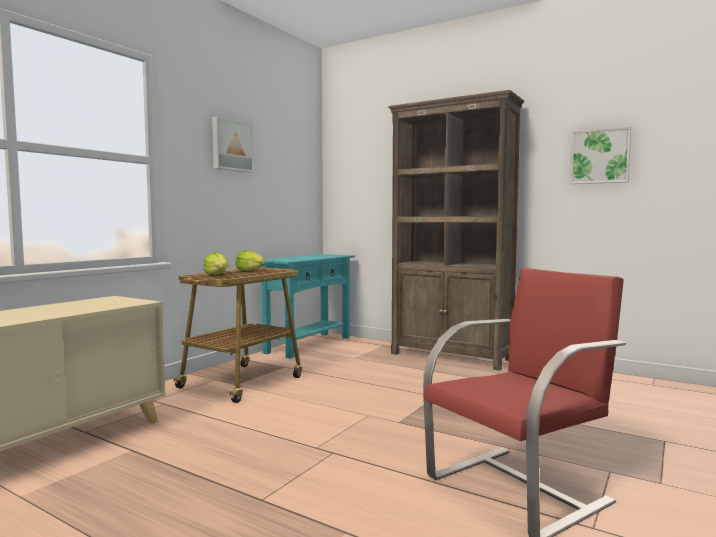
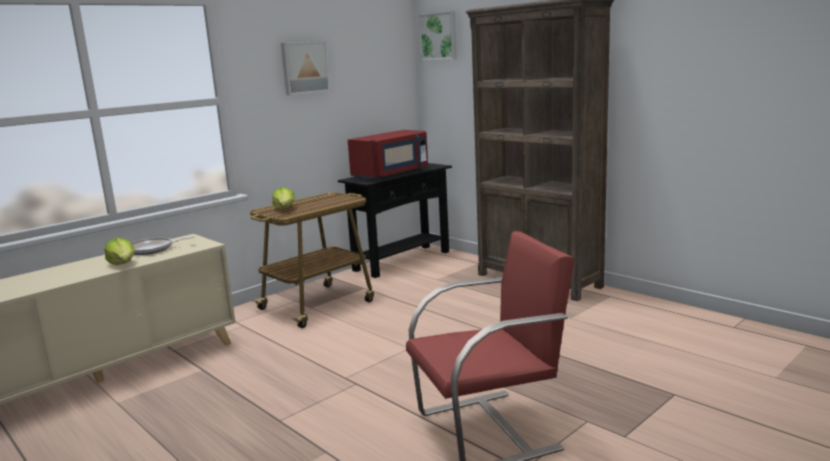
camera: 15 degrees right, 10 degrees up
lettuce [235,250,265,271] -> lettuce moved to [104,238,135,265]
turquoise console table [261,254,355,359] -> black console table [338,163,452,278]
picture [570,126,631,184] -> picture moved to [419,11,457,61]
none -> frying pan [131,236,195,255]
none -> red microwave [348,130,428,180]

